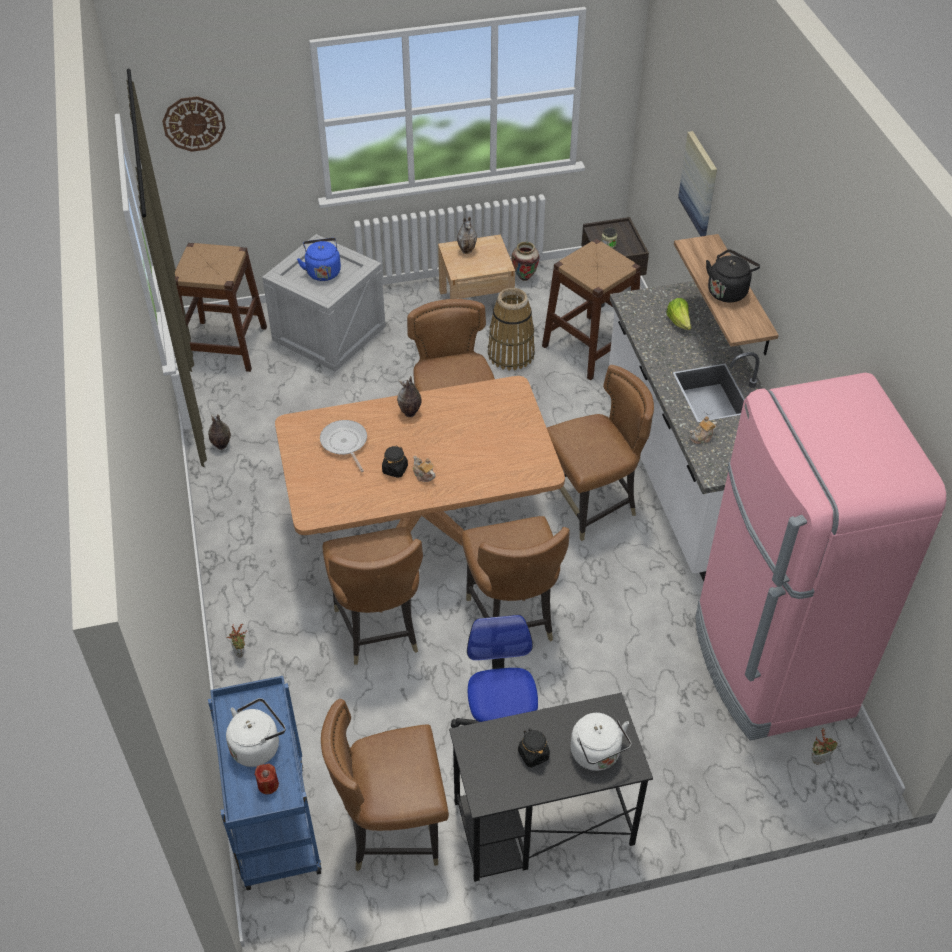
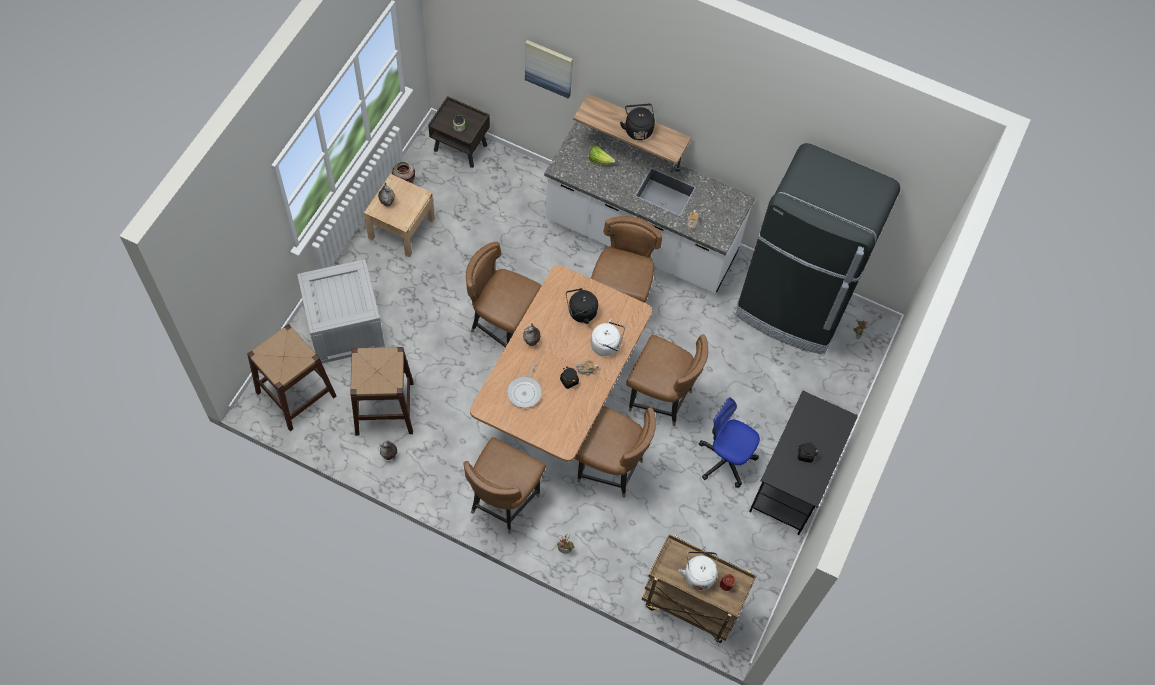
camera: 55 degrees left, 15 degrees up
wall clock [162,96,226,152] -> none
blue cart [208,676,322,890] -> brown cart [642,534,756,643]
blue kettle [297,238,341,281] -> none
frying pan [320,420,367,472] -> frying pan turned 90 degrees counterclockwise [507,360,542,408]
brown chair [321,699,449,871] -> brown chair moved to [464,437,546,534]
basket [488,288,535,371] -> none
brown stool [542,239,641,380] -> brown stool moved to [350,347,414,436]
white kettle [571,713,632,771] -> white kettle moved to [591,318,625,356]
pink fridge [695,373,946,740] -> black fridge [735,143,900,354]
none -> black kettle [566,288,598,324]

